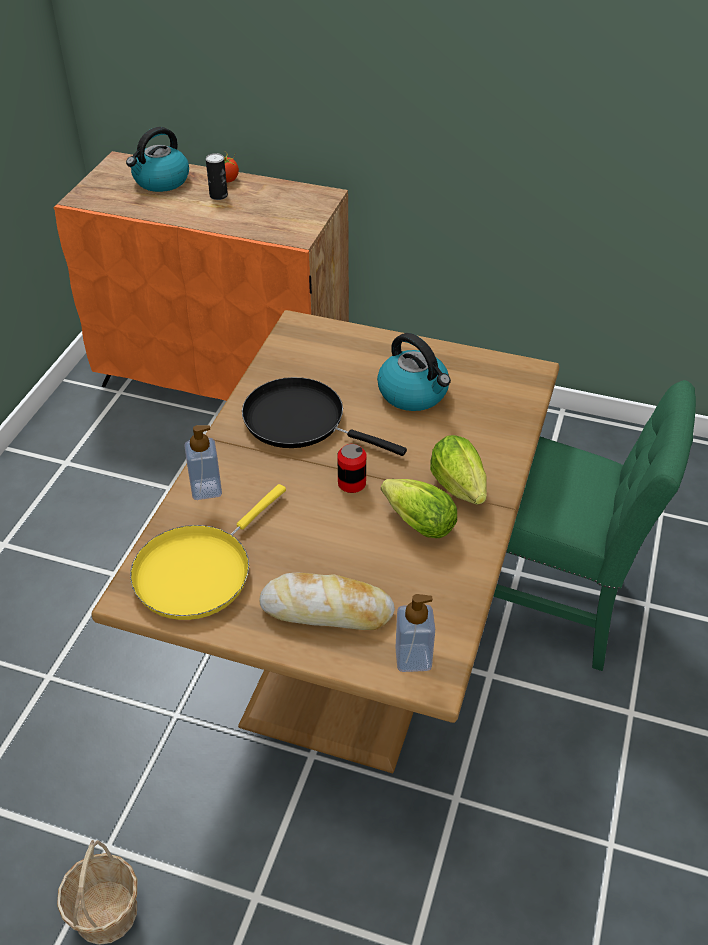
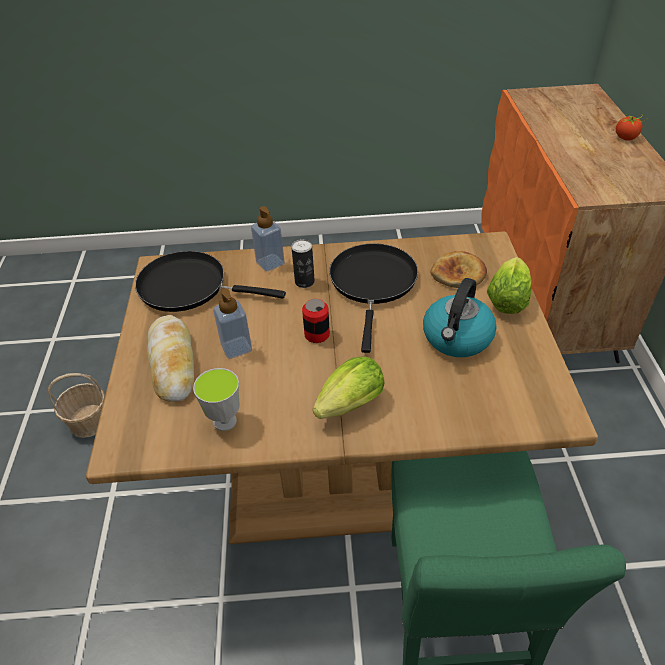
camera: 70 degrees right, 0 degrees up
kettle [126,127,189,192] -> none
yellow frying pan [130,484,286,620] -> black frying pan [135,251,286,312]
can [206,153,228,200] -> can moved to [291,239,315,288]
lettuce [381,479,457,538] -> lettuce moved to [487,257,532,314]
soap dispenser [395,594,435,672] -> soap dispenser moved to [213,289,252,359]
none -> cup [193,368,240,431]
none -> bread [430,251,487,288]

